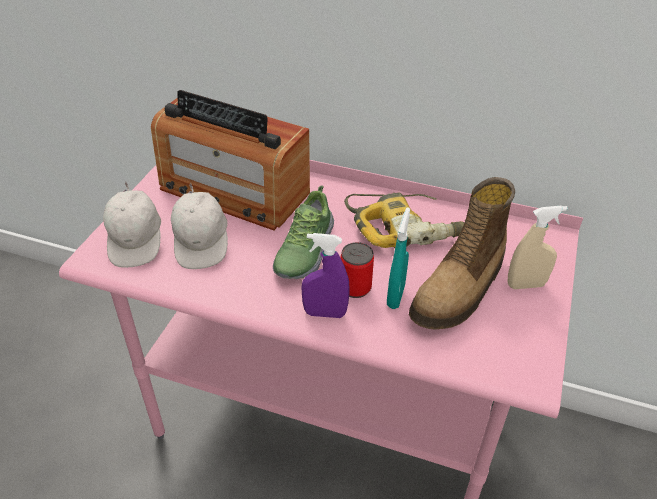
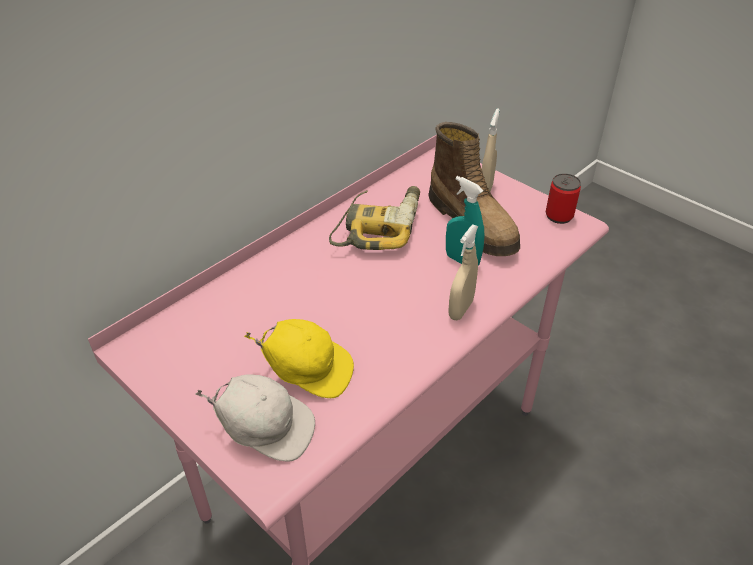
camera: 65 degrees left, 0 degrees up
radio [151,90,310,231] -> none
white cap [171,183,228,269] -> yellow cap [244,319,354,398]
shoe [273,185,334,279] -> none
purple spray bottle [301,233,349,318] -> beige spray bottle [448,225,479,320]
can [340,242,374,298] -> can moved to [546,174,581,224]

